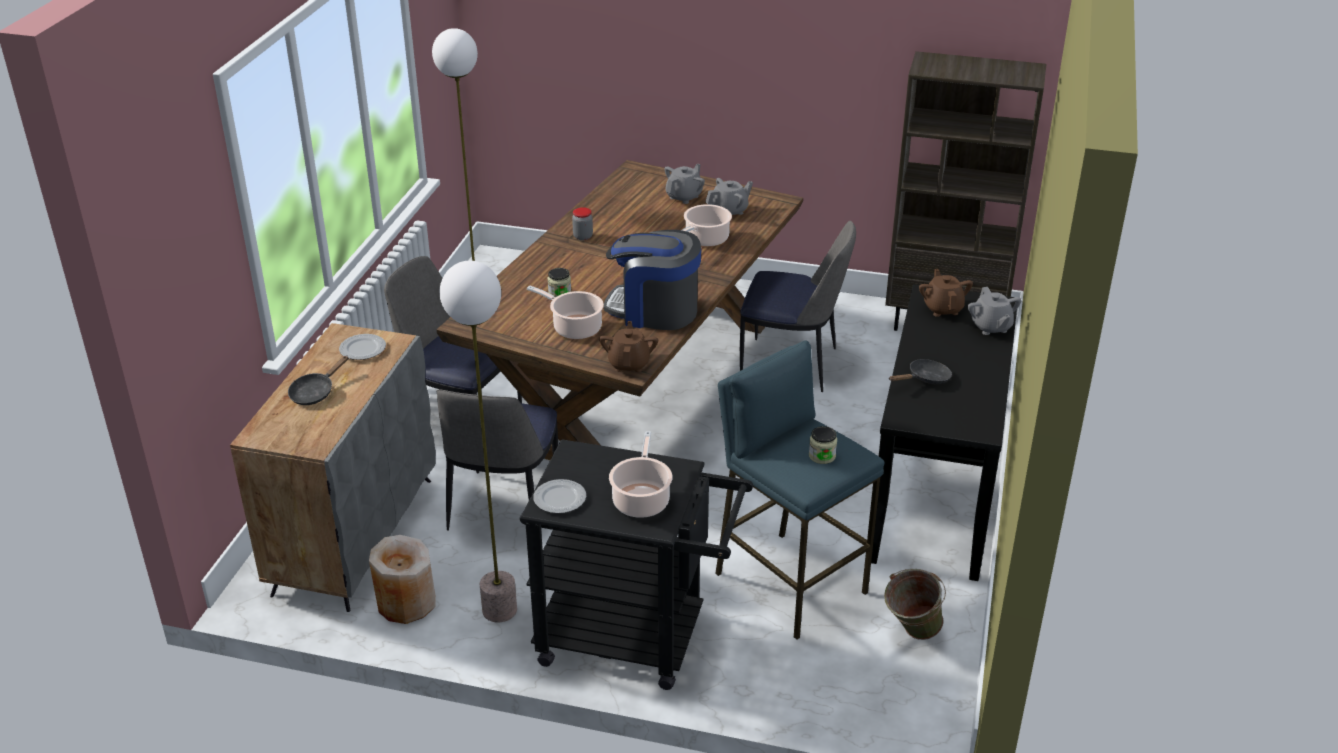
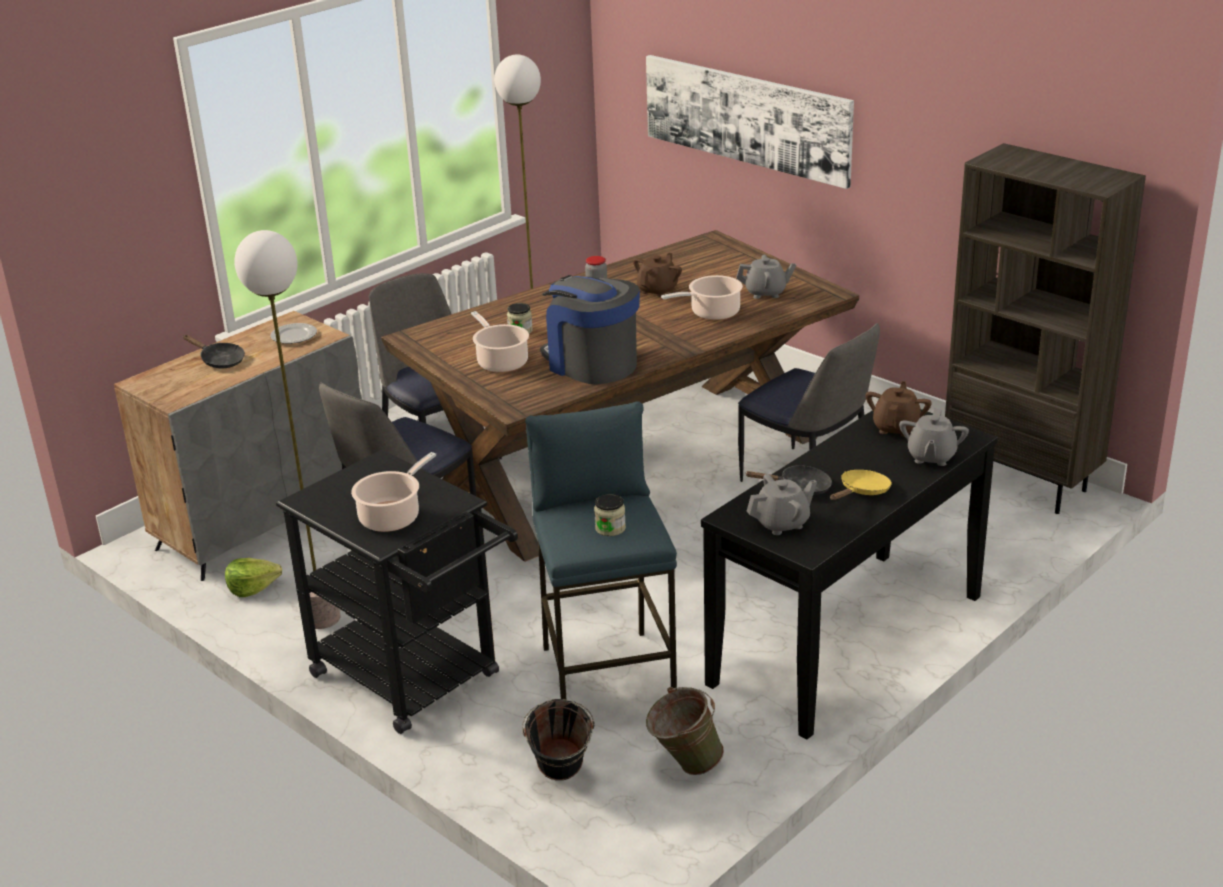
camera: 30 degrees right, 5 degrees down
black frying pan [288,356,348,405] -> black frying pan turned 120 degrees counterclockwise [183,335,245,368]
beige vase [369,535,435,624] -> lettuce [225,558,282,597]
plate [533,479,586,513] -> none
brown teapot [599,321,658,372] -> brown teapot moved to [633,253,682,297]
grey teapot [665,164,705,204] -> grey teapot moved to [747,474,817,535]
none -> black bucket [522,699,594,781]
none -> picture [646,55,854,189]
none -> yellow frying pan [830,470,892,500]

